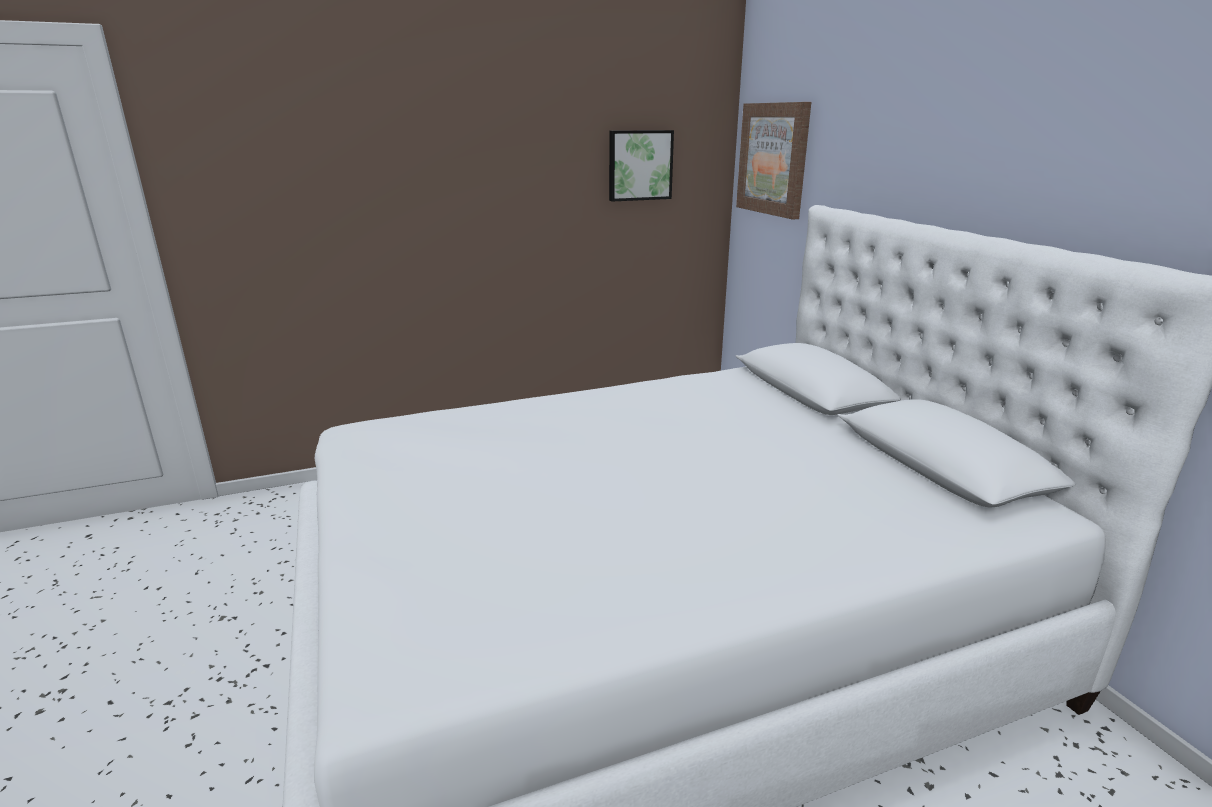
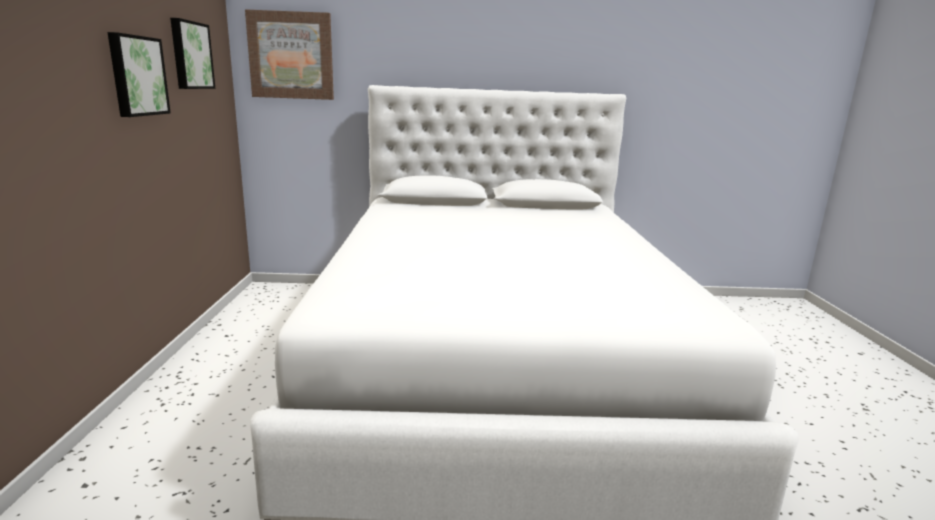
camera: 70 degrees left, 5 degrees down
none -> picture [107,32,171,117]

